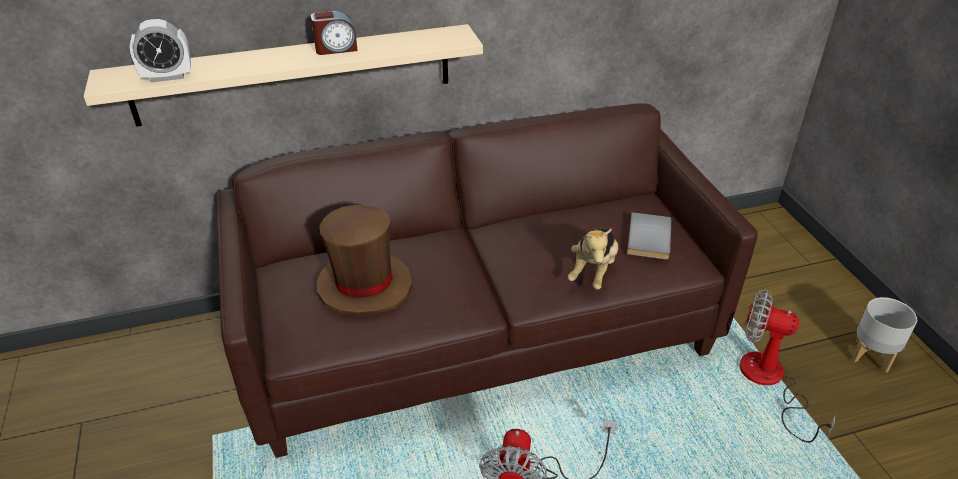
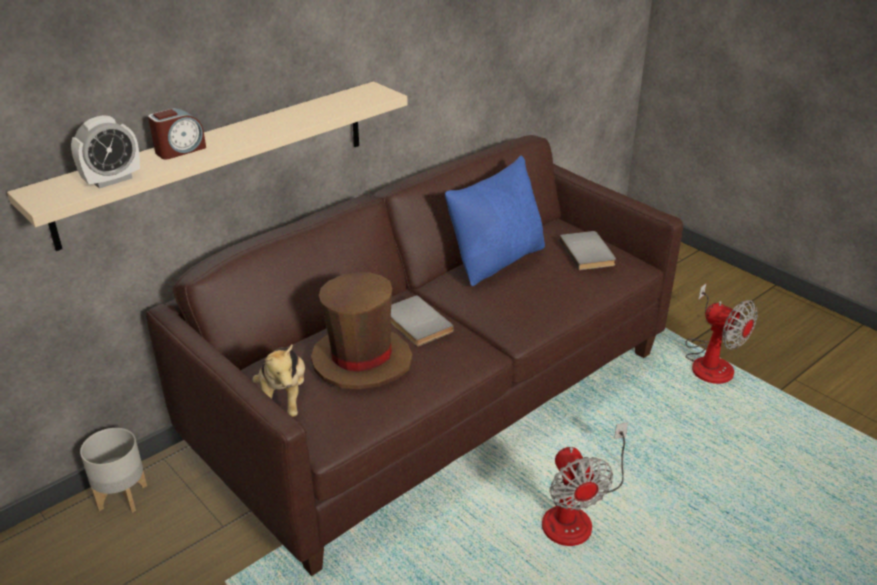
camera: 25 degrees left, 5 degrees down
alarm clock [311,11,358,55] -> alarm clock moved to [148,108,206,159]
plush toy [568,228,618,290] -> plush toy moved to [253,345,305,417]
fan [740,289,835,443] -> fan turned 135 degrees counterclockwise [685,284,758,384]
grey planter [852,297,917,373] -> grey planter moved to [80,428,147,513]
none -> grey book [391,295,454,346]
none -> blue pillow [445,156,545,286]

